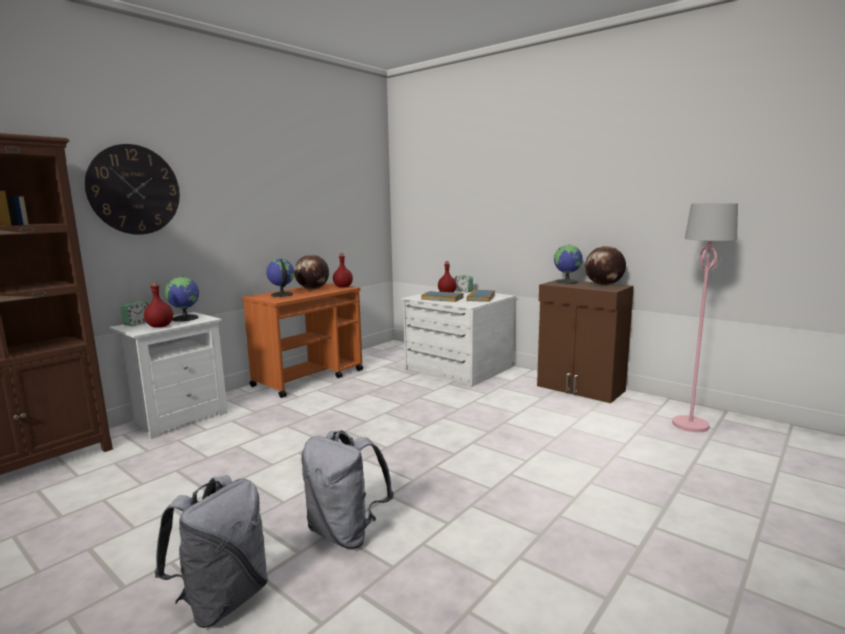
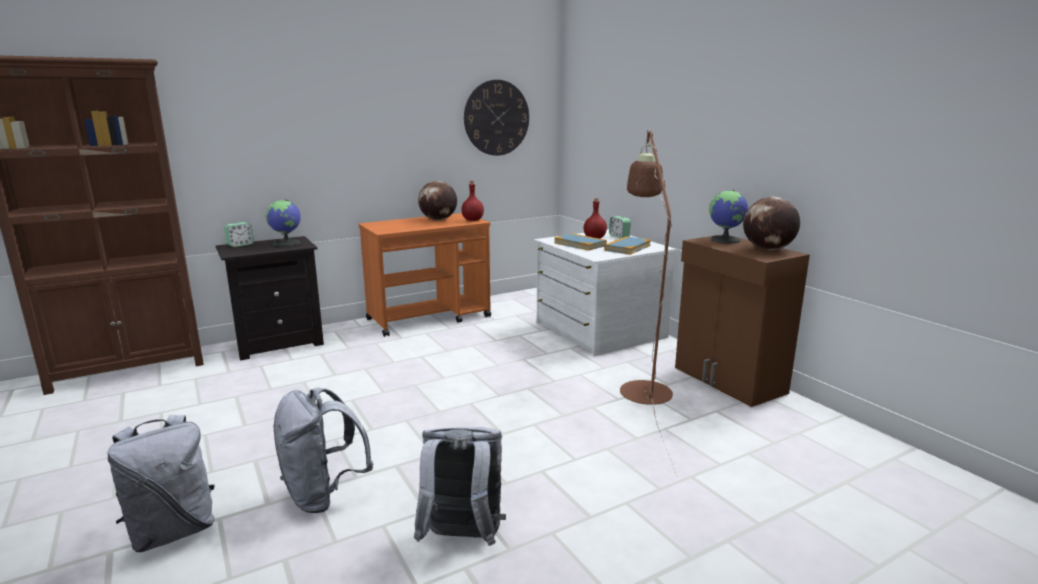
camera: 20 degrees right, 5 degrees up
wall clock [85,144,180,235] -> wall clock moved to [464,80,529,156]
white nightstand [109,312,228,439] -> black nightstand [216,236,324,361]
red bottle [144,282,173,328] -> none
globe [266,259,294,297] -> none
pink floor lamp [672,203,738,432] -> none
none -> grey backpack [414,427,506,546]
none -> brown floor lamp [620,129,678,477]

